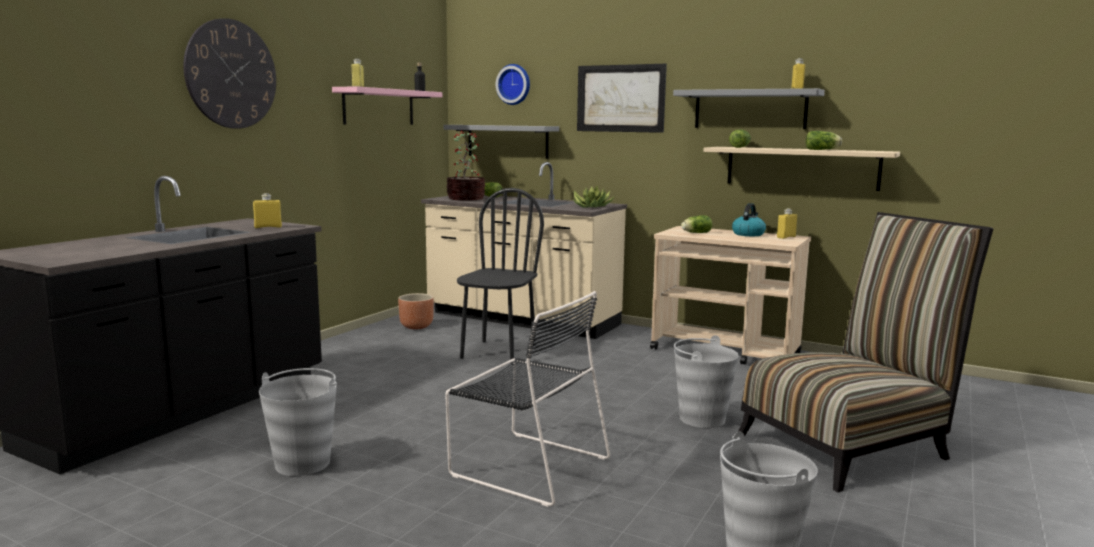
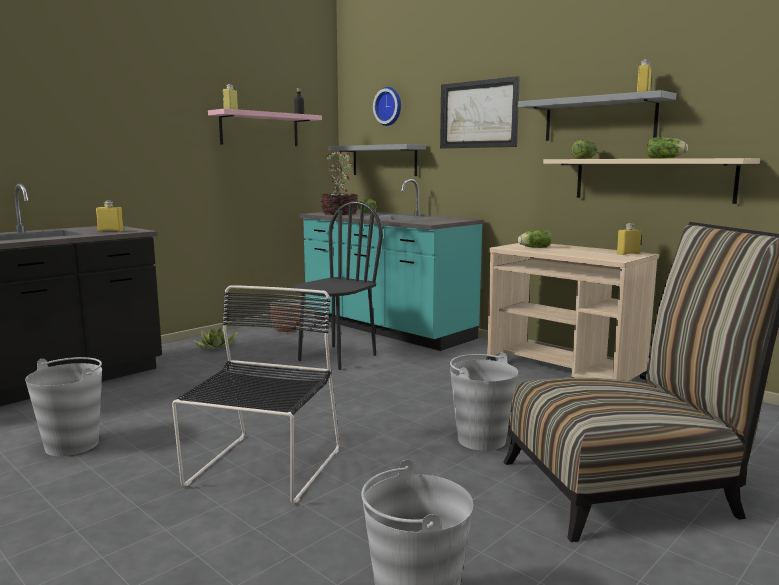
camera: 15 degrees right, 0 degrees up
wall clock [183,18,276,129] -> none
beige counter [421,162,627,339] -> turquoise counter [299,179,484,351]
black chair [445,291,610,507] -> black chair turned 120 degrees counterclockwise [172,285,340,504]
potted plant [573,186,615,208] -> potted plant moved to [194,327,238,349]
kettle [732,203,766,236] -> none

